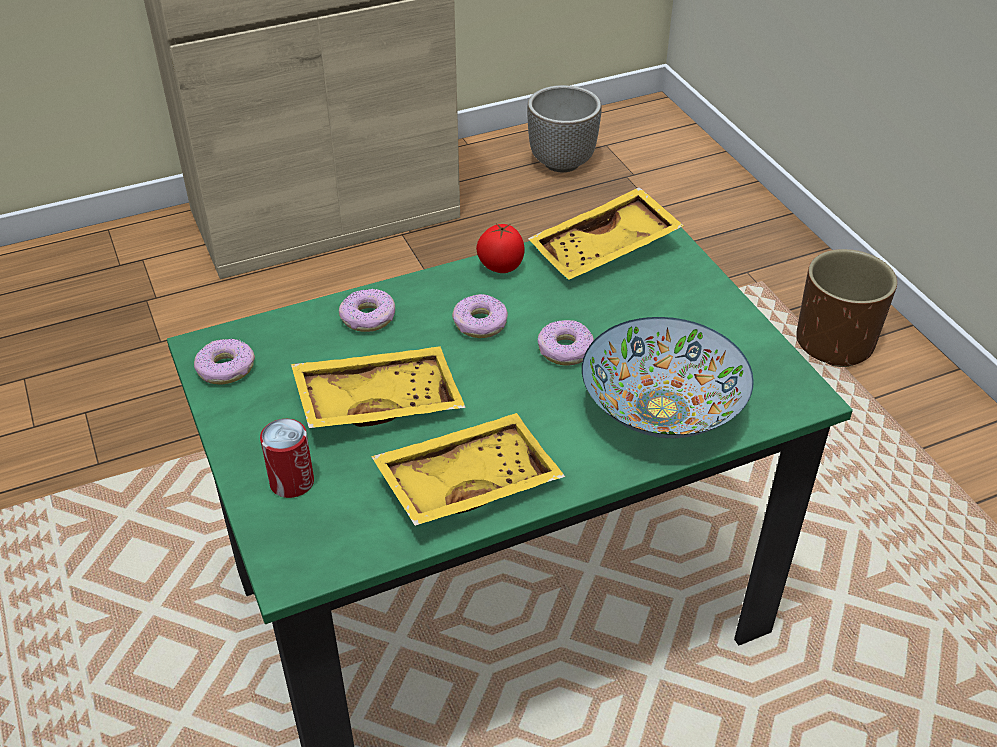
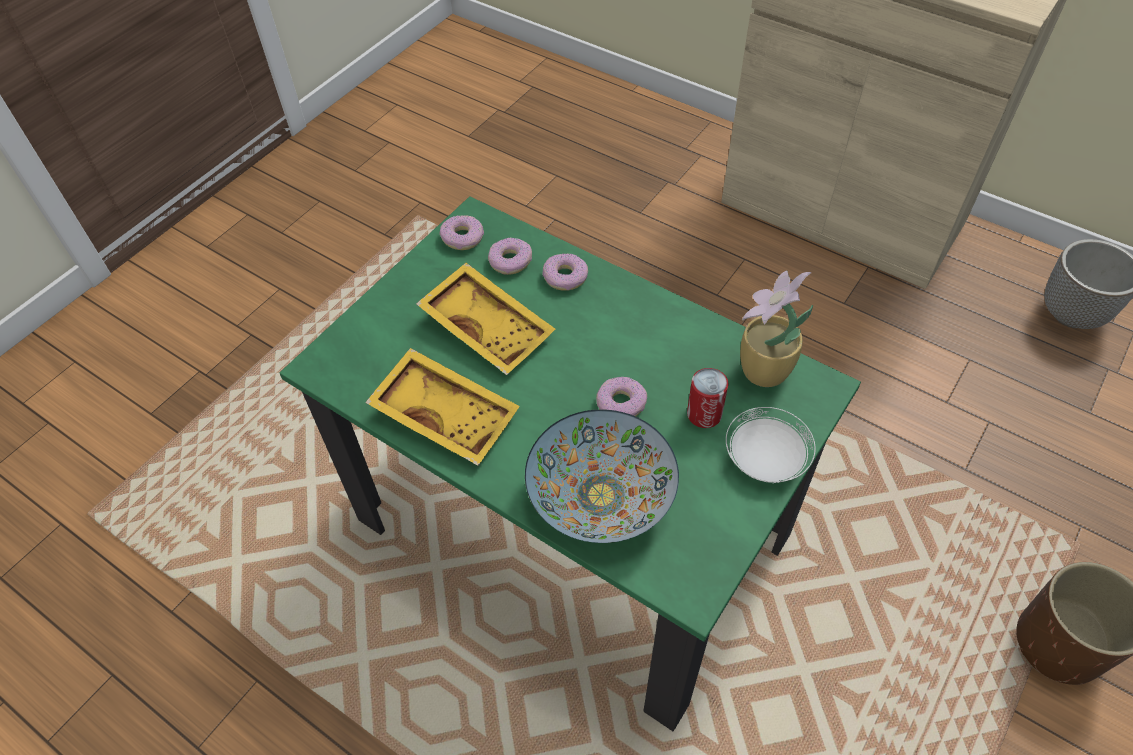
camera: 60 degrees right, 10 degrees up
can [260,419,314,498] -> can moved to [687,368,728,428]
donut [452,294,508,338] -> donut moved to [488,237,532,275]
tomato [476,224,524,273] -> none
yellow tray [528,187,684,280] -> potted plant [740,270,813,387]
none -> white plate [726,407,816,483]

